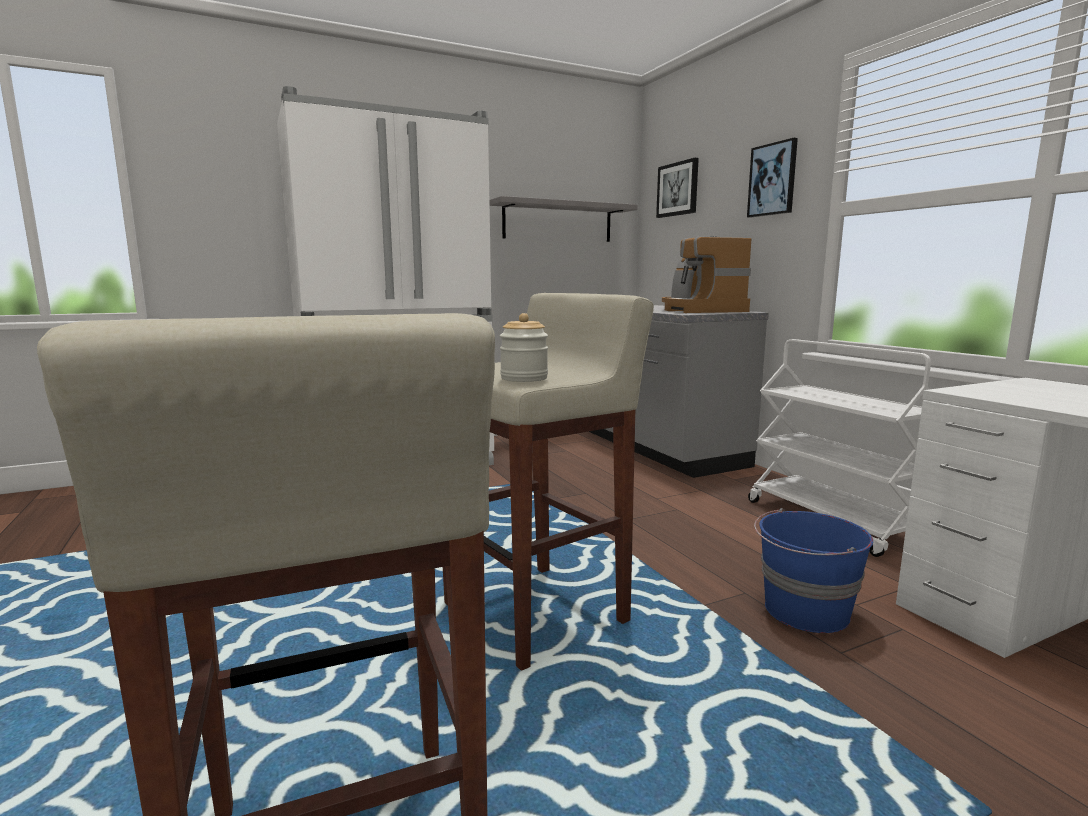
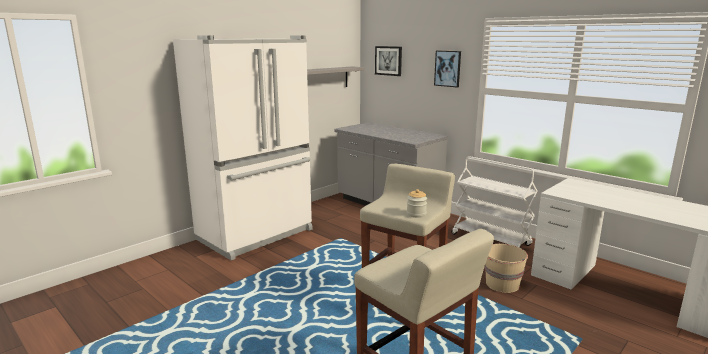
camera: 20 degrees left, 5 degrees up
coffee machine [662,236,751,313] -> none
blue bucket [754,508,873,633] -> beige bucket [485,244,528,293]

